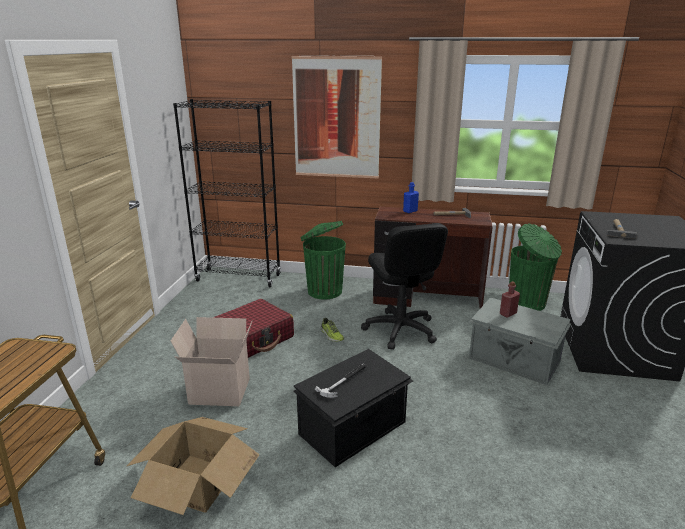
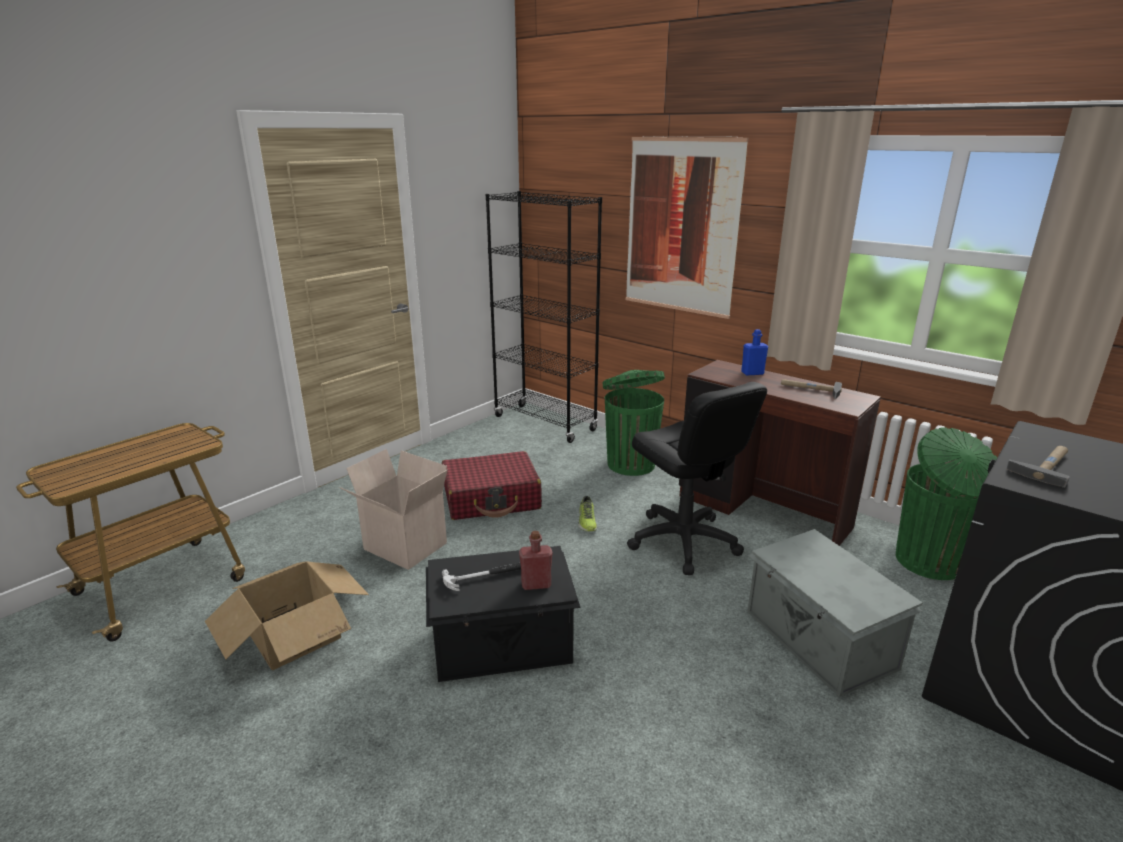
camera: 30 degrees right, 0 degrees up
black office chair [361,223,448,350] -> black office chair turned 45 degrees counterclockwise [627,382,767,575]
red bottle [500,281,520,318] -> red bottle moved to [519,531,553,590]

